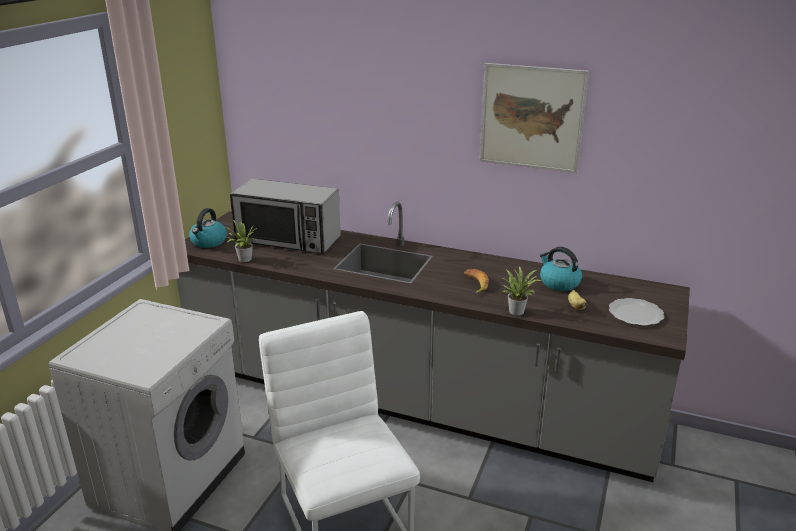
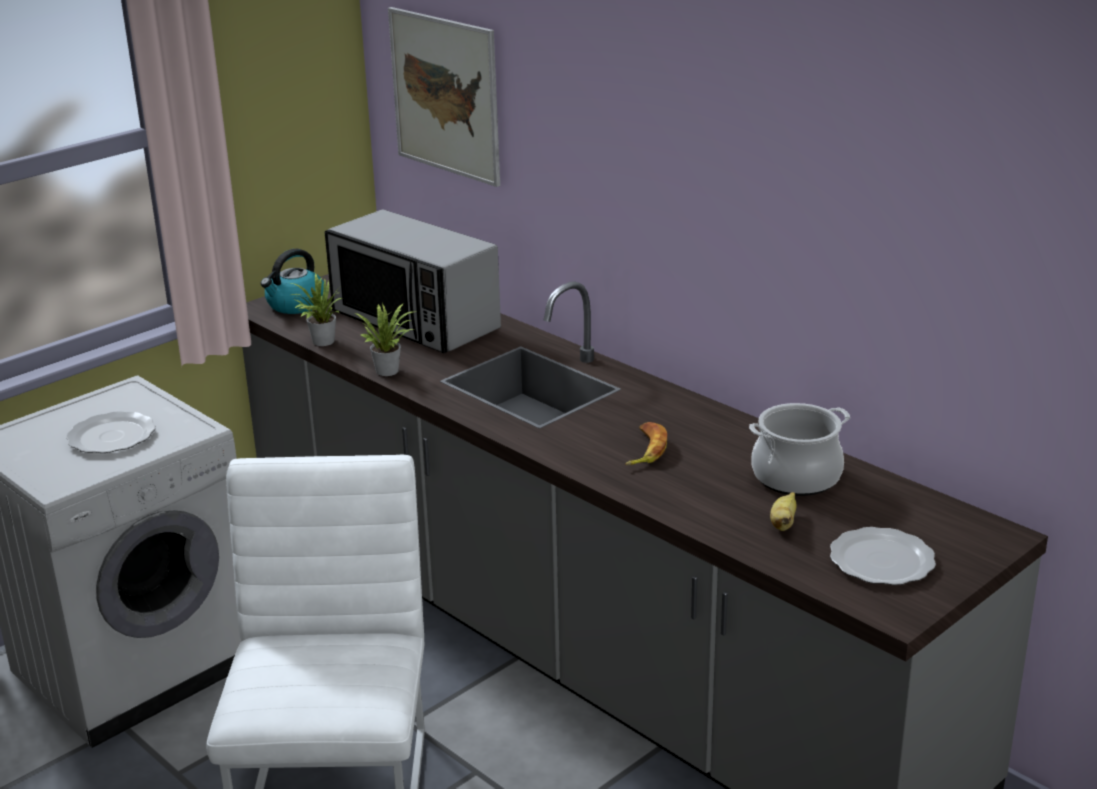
camera: 25 degrees right, 0 degrees up
picture [480,63,589,173] -> picture moved to [388,7,500,187]
potted plant [503,266,542,315] -> potted plant moved to [355,303,417,376]
kettle [540,247,582,291] -> cooking pot [749,403,850,496]
none -> plate [66,411,156,453]

